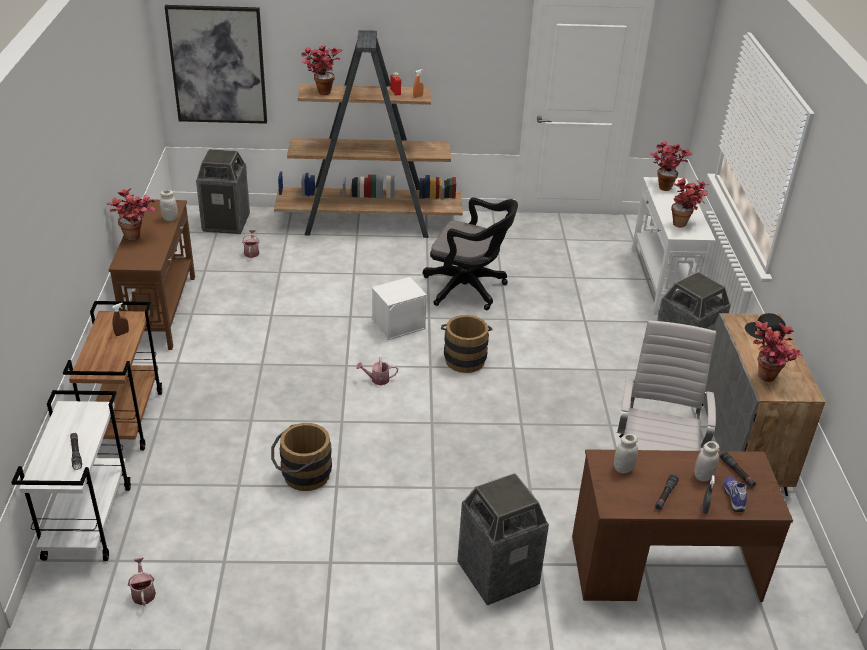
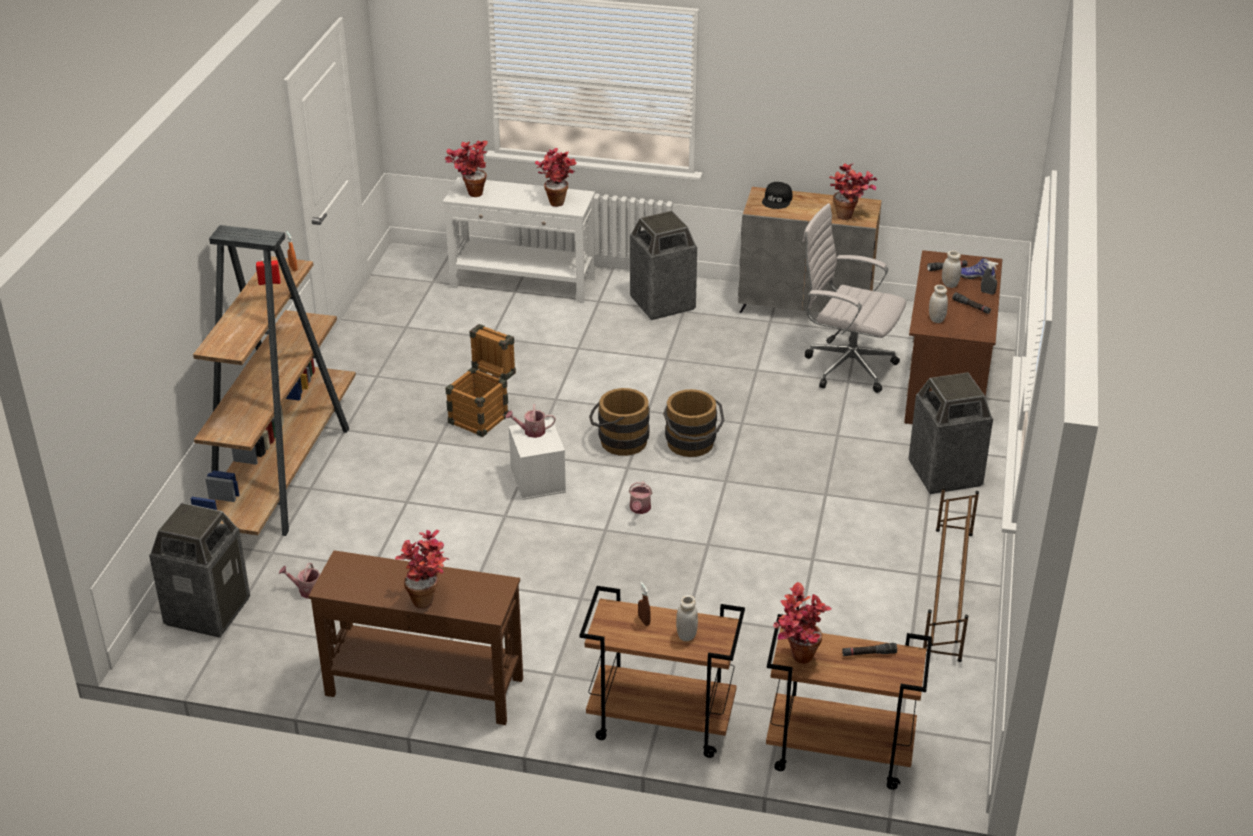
camera: 75 degrees left, 0 degrees up
white cart [11,390,131,561] -> brown cart [766,614,932,790]
watering can [128,557,156,606] -> watering can moved to [505,404,555,438]
white jar [160,190,178,221] -> white jar moved to [676,595,698,641]
picture [164,5,267,124] -> none
brown bucket [271,423,332,491] -> brown bucket moved to [663,389,724,457]
potted plant [301,45,342,95] -> potted plant moved to [773,582,832,664]
black office chair [423,198,518,310] -> crate [446,324,516,437]
none -> brown shoe rack [923,486,979,662]

